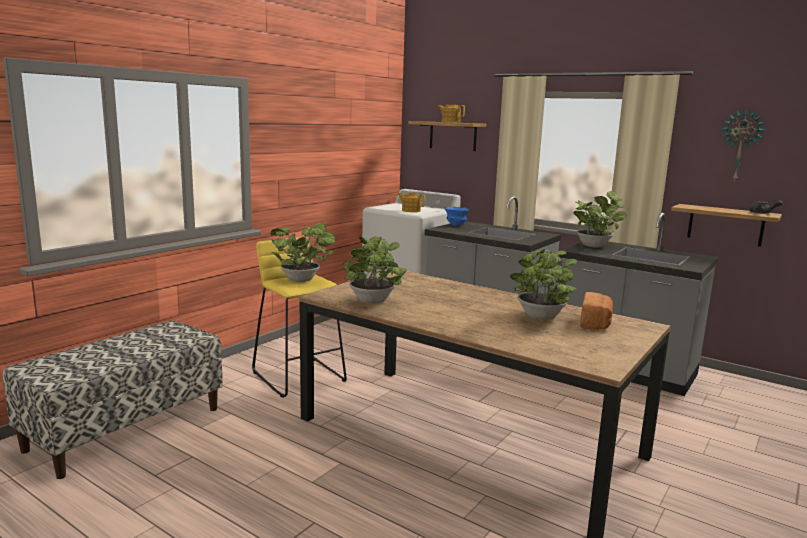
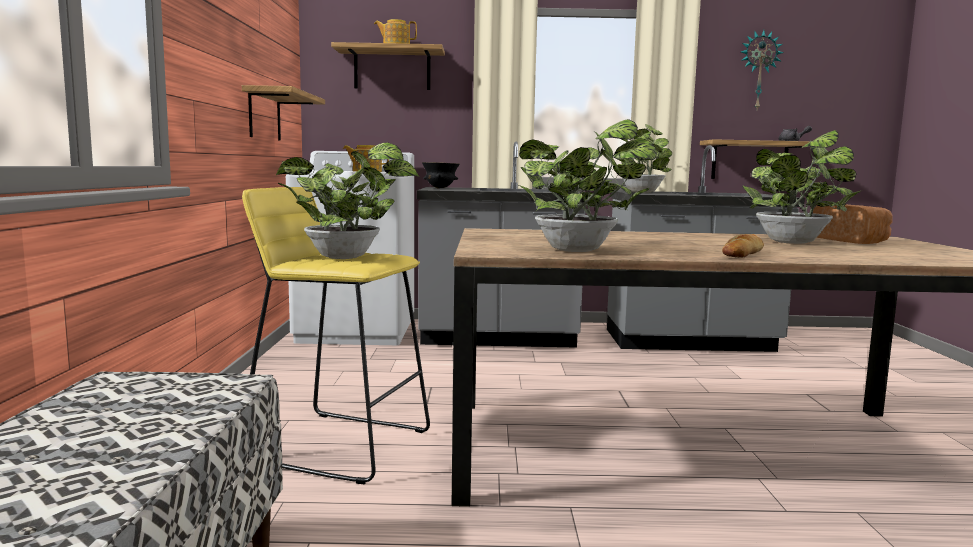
camera: 35 degrees left, 5 degrees down
blue bowl [445,207,470,226] -> black bowl [422,162,460,188]
none -> shelf [242,85,325,141]
none -> bread [722,234,764,258]

